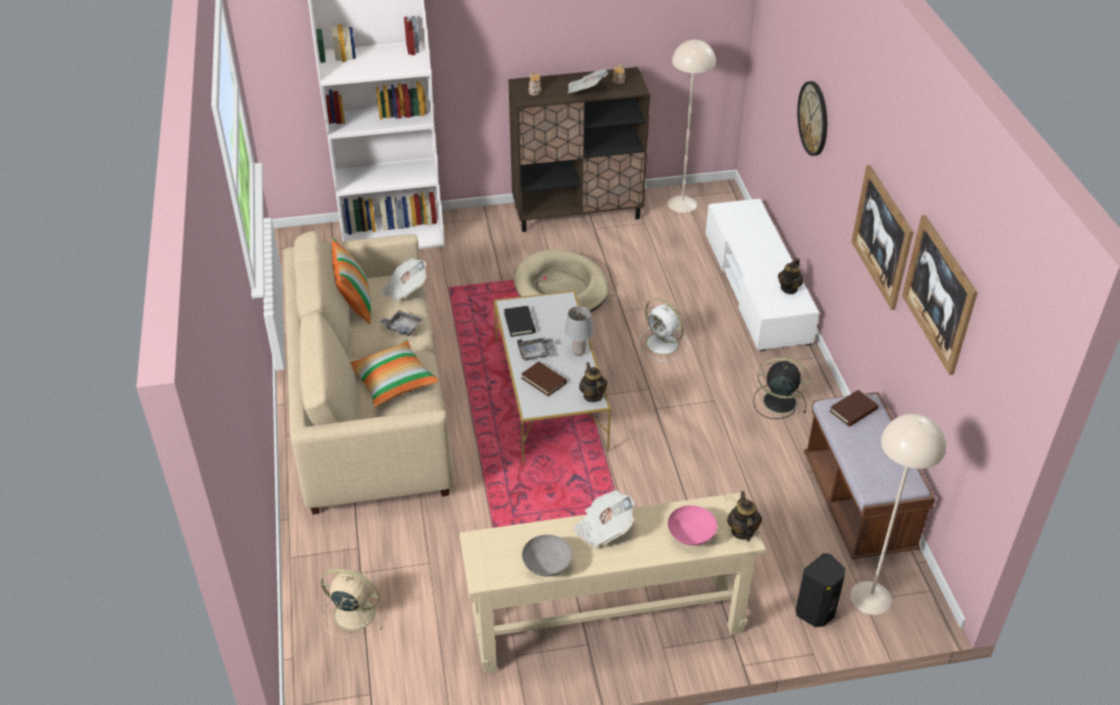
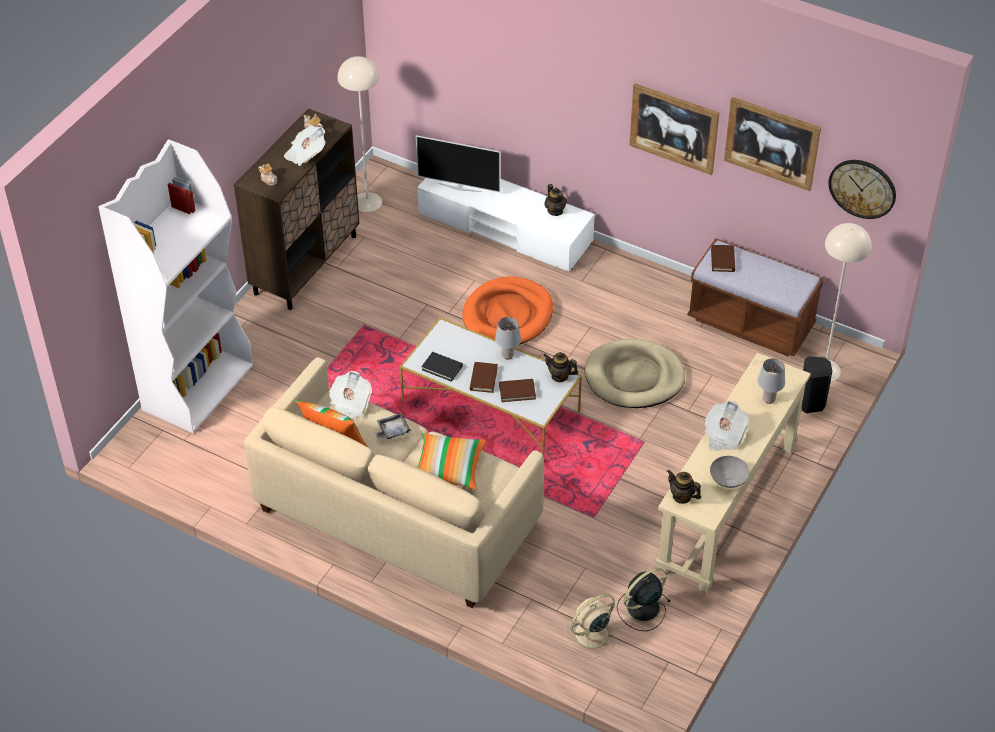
camera: 50 degrees left, 5 degrees up
beige dog bed [514,249,609,312] -> beige dog bed moved to [584,339,685,408]
grey tray [517,337,554,361] -> brown book [470,362,498,393]
white fan [638,298,689,361] -> orange dog bed [462,276,553,344]
pink bowl [668,505,717,546] -> grey table lamp [758,358,785,404]
teapot [727,491,762,541] -> teapot moved to [667,470,701,504]
black fan [753,358,810,419] -> black fan moved to [617,568,671,631]
wall clock [797,81,827,156] -> wall clock moved to [828,160,896,219]
none -> television [416,135,501,192]

